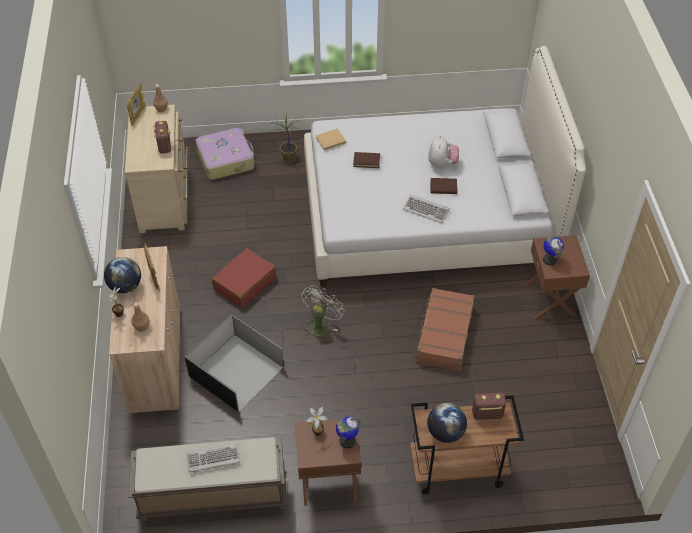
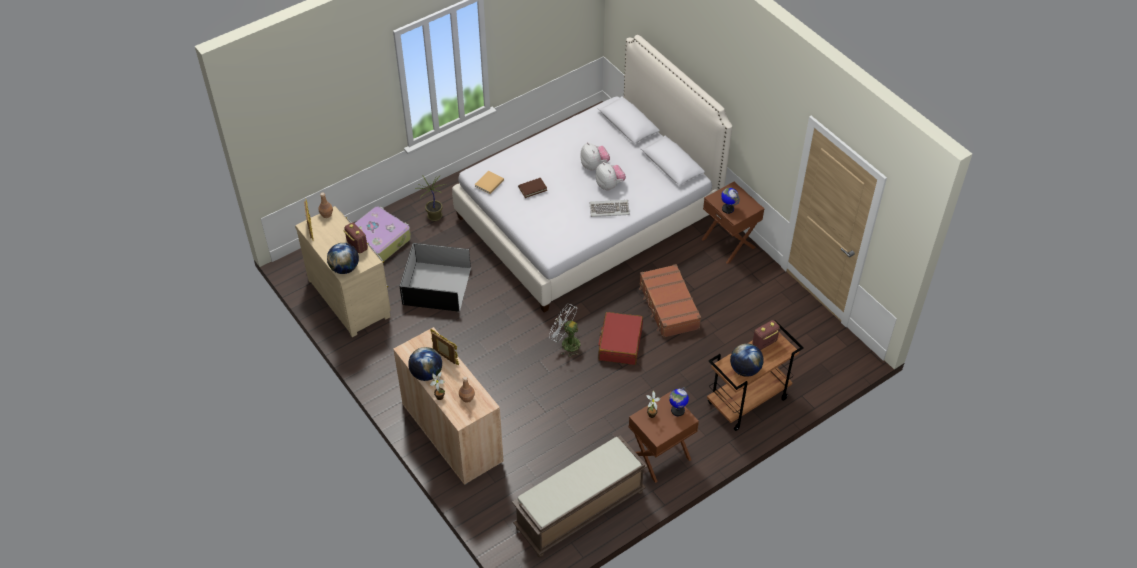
camera: 30 degrees left, 0 degrees up
black storage box [185,314,284,412] -> black storage box moved to [399,243,471,312]
keyboard [187,443,240,473] -> none
red suitcase [212,248,276,308] -> red suitcase moved to [598,312,643,365]
white fan [301,285,344,339] -> white fan turned 60 degrees counterclockwise [549,304,581,357]
brown book [430,178,457,194] -> plush toy [595,162,626,191]
none -> globe [327,243,359,274]

